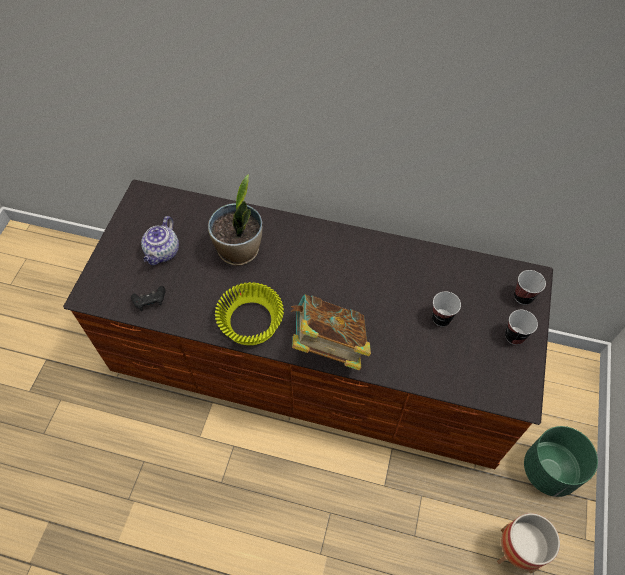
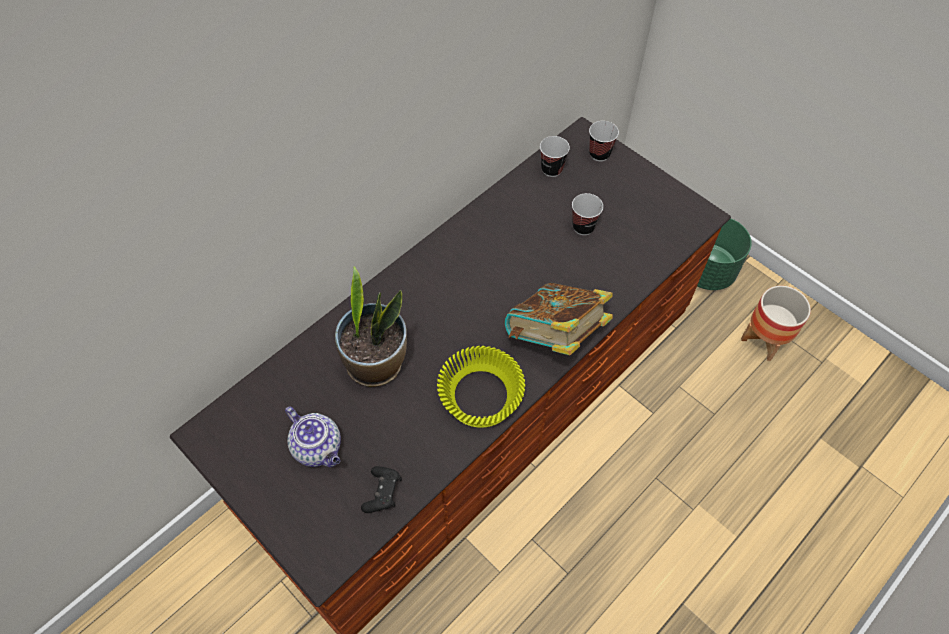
camera: 60 degrees left, 0 degrees up
cup [505,310,538,345] -> cup moved to [540,136,570,177]

